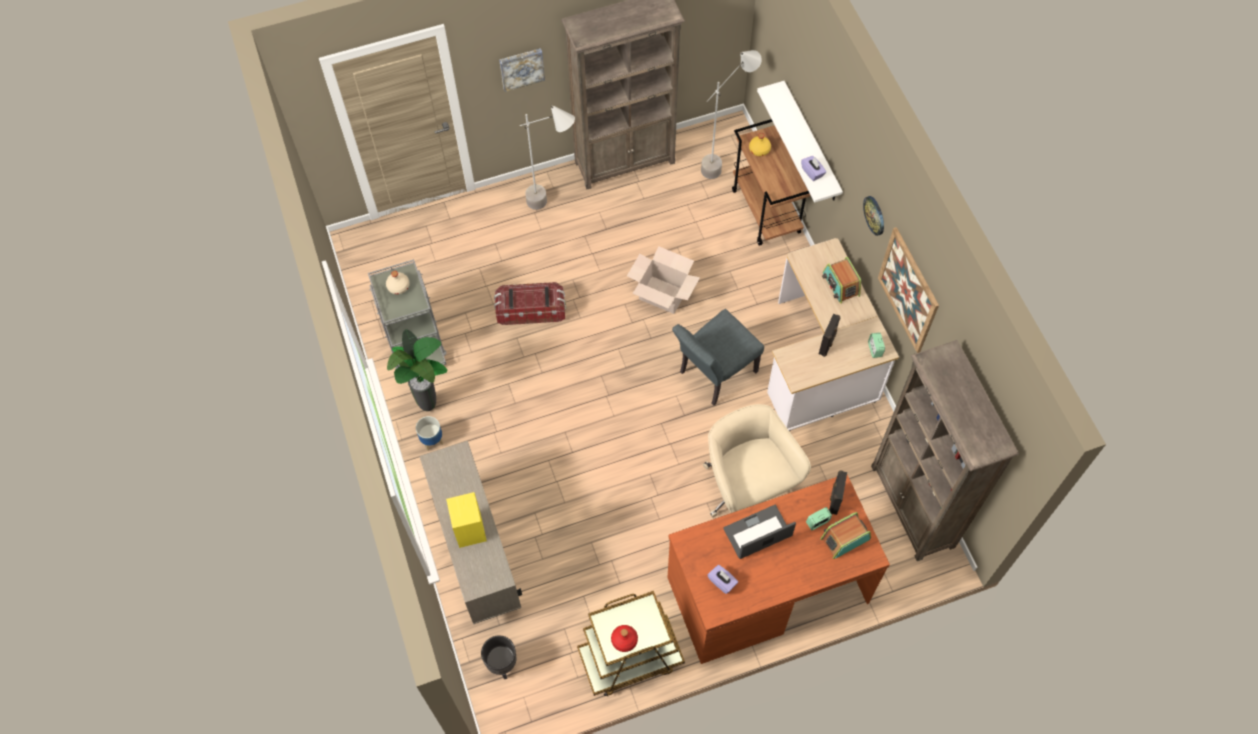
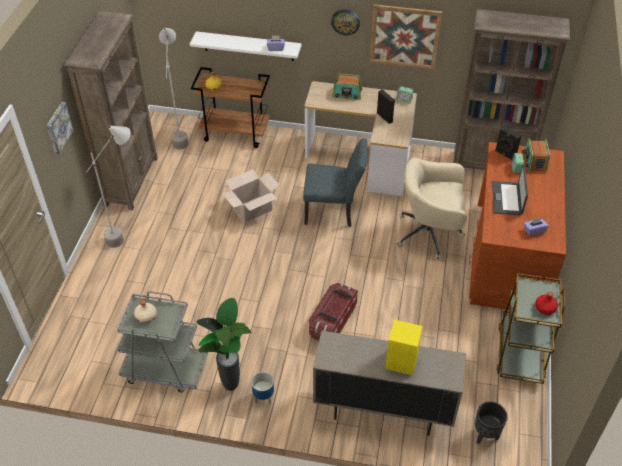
camera: 60 degrees left, 15 degrees down
storage box [494,282,566,325] -> storage box moved to [309,283,358,341]
grey chair [672,309,764,405] -> grey chair turned 75 degrees counterclockwise [303,138,368,227]

